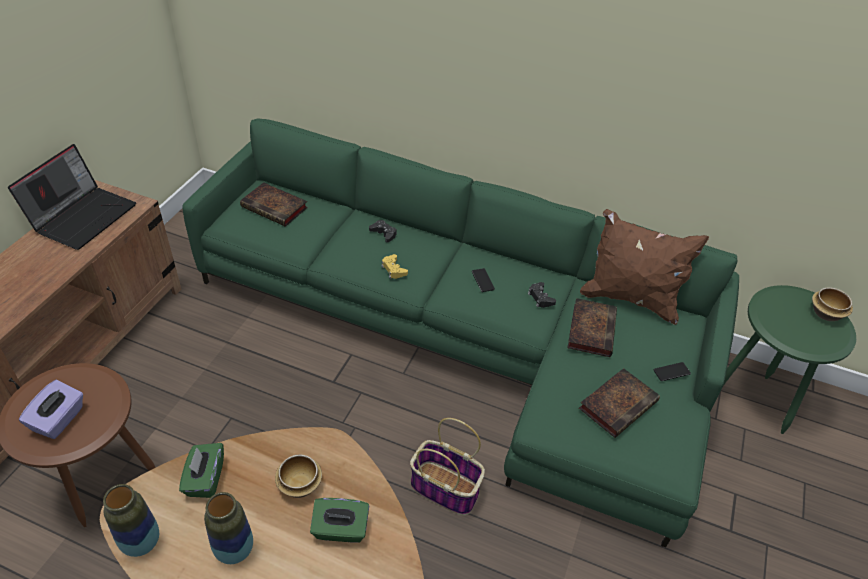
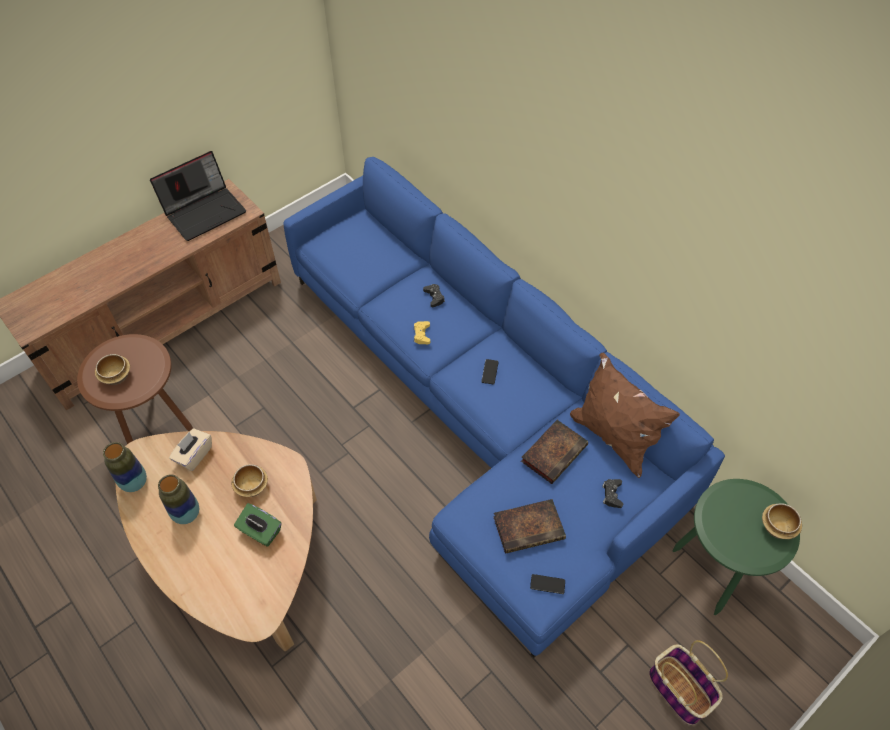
camera: 30 degrees right, 10 degrees up
purple tissue box [19,379,83,439] -> bowl [95,354,130,385]
green tissue box [179,443,224,498] -> beige tissue box [169,428,212,471]
green sofa [182,118,739,548] -> blue sofa [283,157,725,658]
book [240,182,308,227] -> none
basket [410,418,485,515] -> basket moved to [649,640,728,725]
black game controller [528,282,556,308] -> black game controller moved to [603,479,623,508]
phone [654,362,691,381] -> phone moved to [530,574,565,594]

